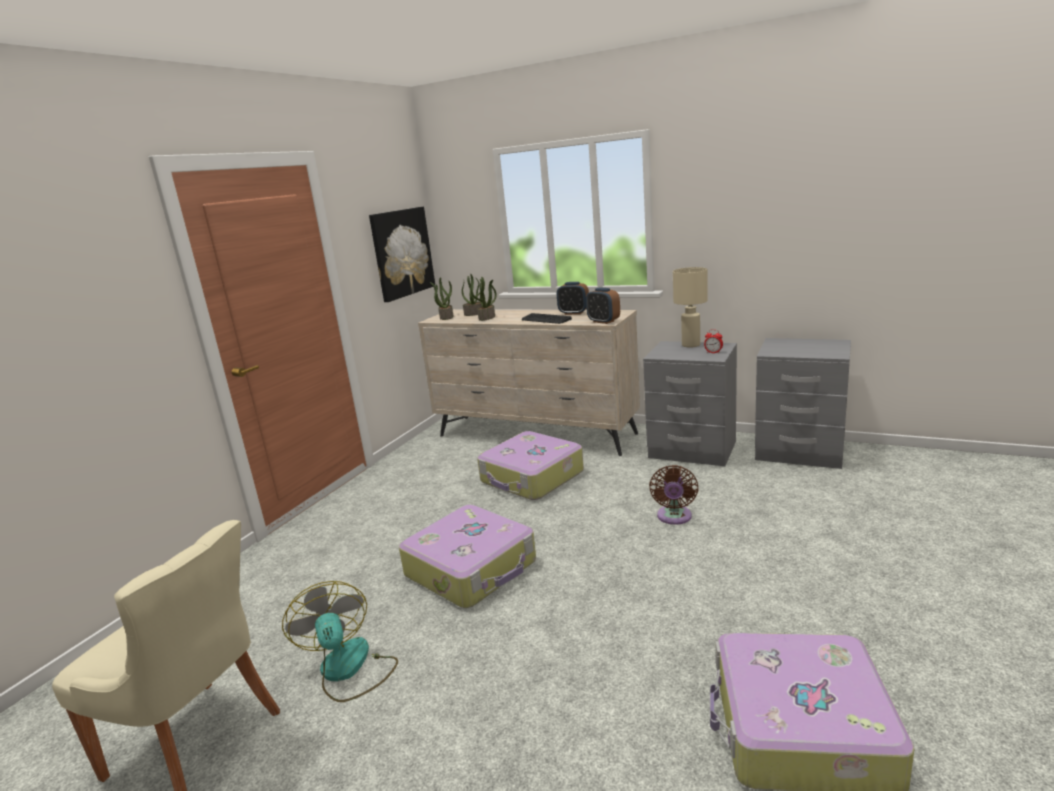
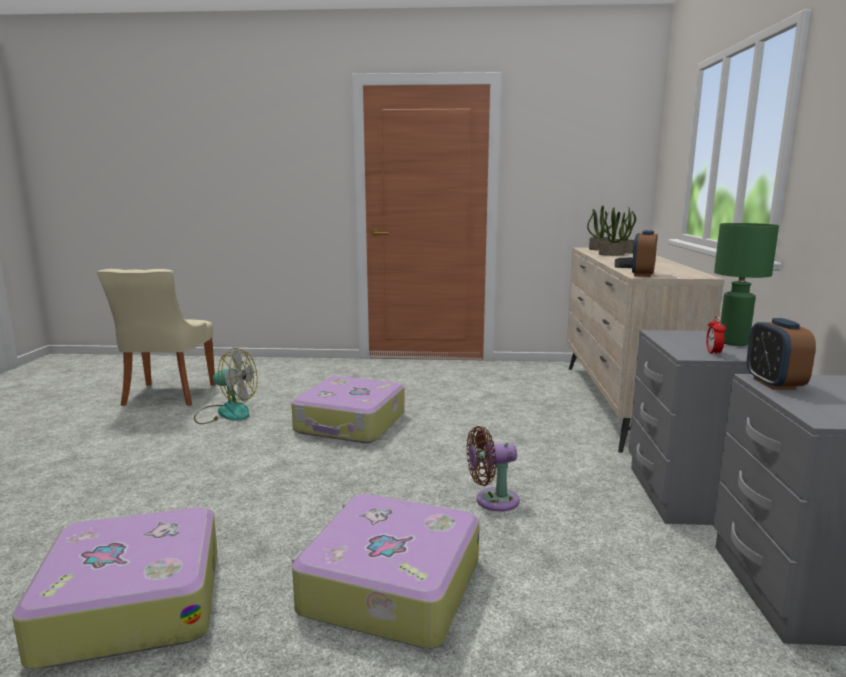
camera: 65 degrees right, 5 degrees down
fan [282,581,398,702] -> fan turned 60 degrees clockwise [194,348,257,424]
picture [369,207,435,302] -> none
suitcase [477,431,584,500] -> suitcase moved to [292,494,479,649]
alarm clock [557,282,589,315] -> alarm clock moved to [747,318,816,390]
beige table lamp [673,267,708,347] -> green table lamp [714,223,779,346]

